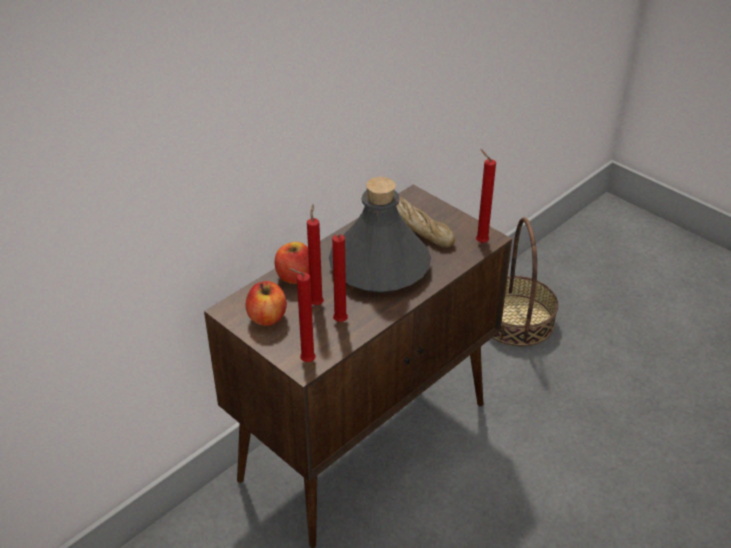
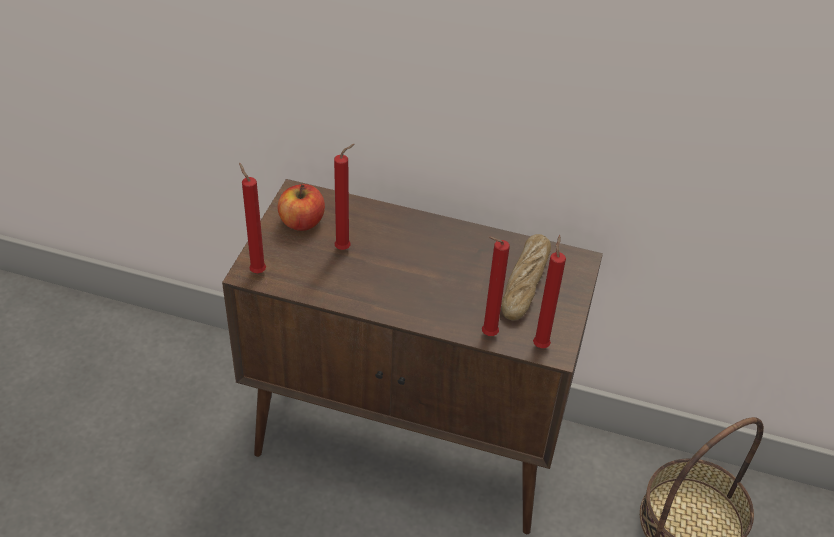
camera: 60 degrees right, 5 degrees up
apple [275,242,309,284] -> none
grey bottle [329,177,431,293] -> none
red candle [332,234,348,322] -> red candle moved to [482,237,510,336]

